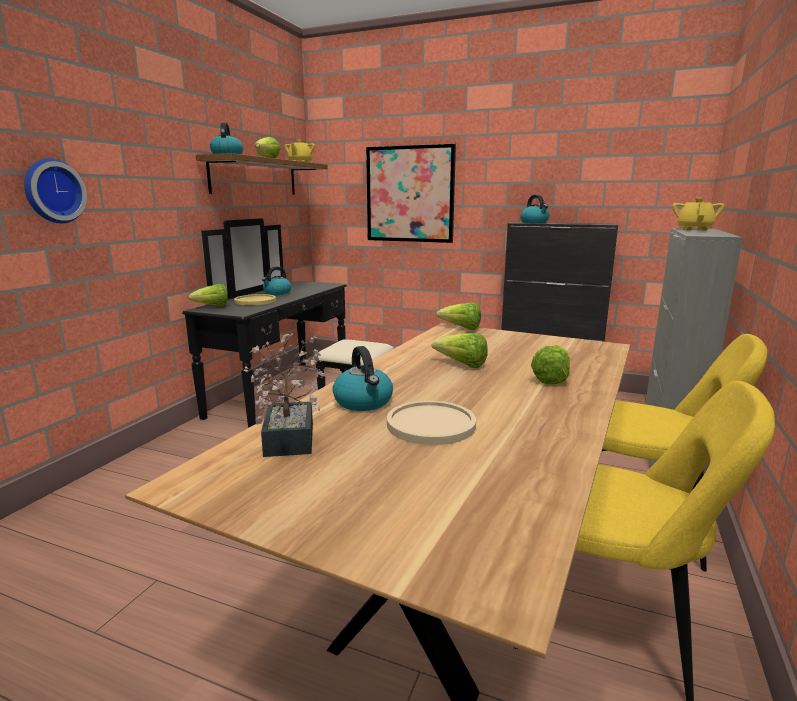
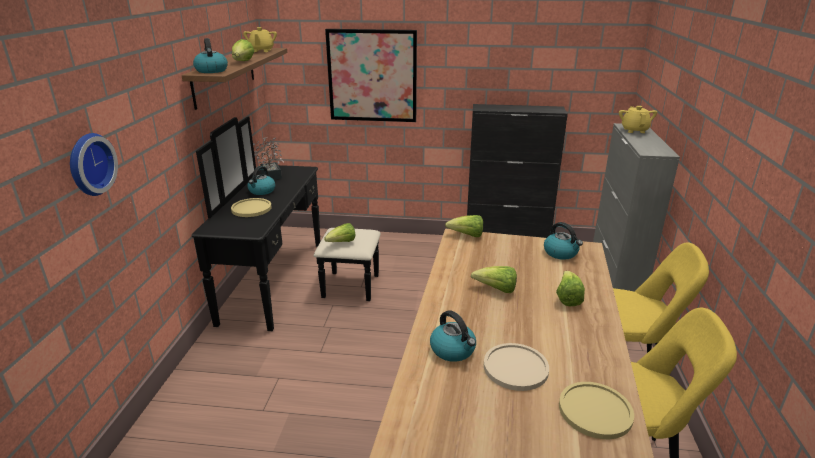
camera: 15 degrees left, 10 degrees up
lettuce [188,284,228,306] -> lettuce moved to [324,223,355,242]
potted plant [243,333,325,457] -> potted plant moved to [253,137,284,180]
kettle [520,194,549,223] -> kettle moved to [544,222,583,260]
none -> yellow plate [559,382,634,439]

